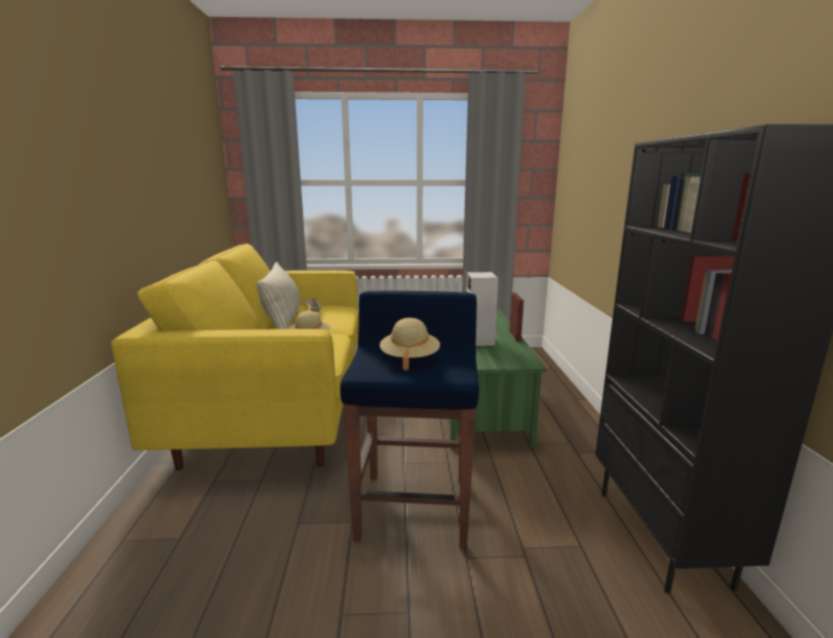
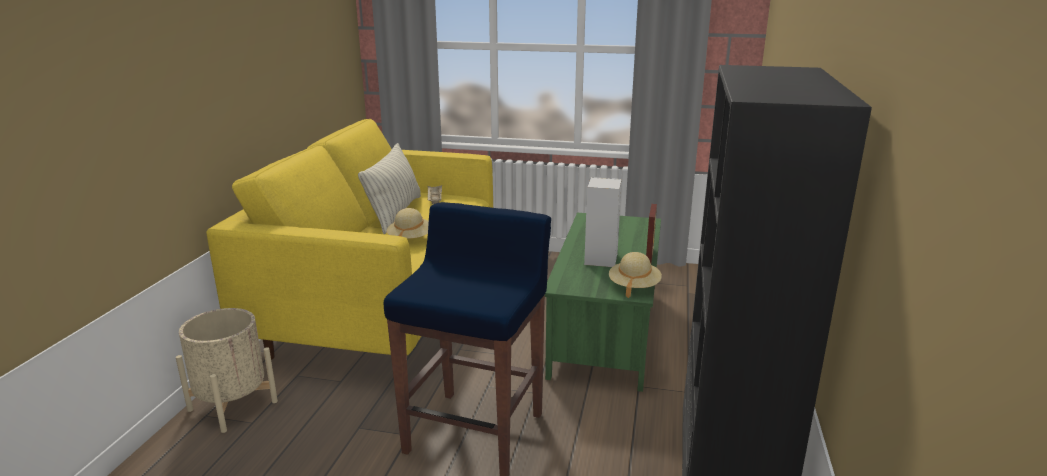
camera: 15 degrees right, 5 degrees up
beige hat [380,318,440,371] -> beige hat moved to [609,252,662,298]
none -> beige planter [176,308,278,433]

